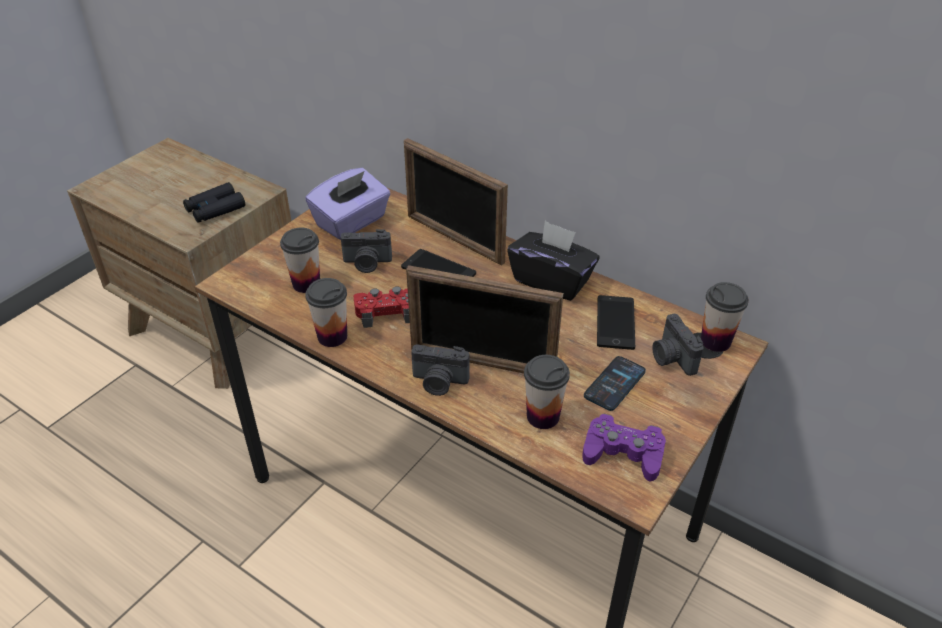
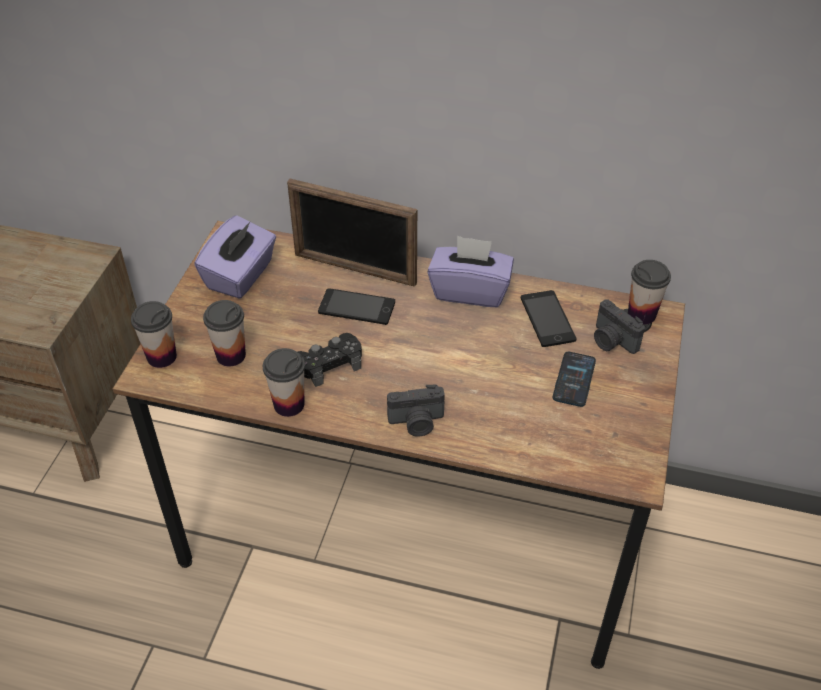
camera: 20 degrees left, 5 degrees up
black binoculars [183,182,245,223] -> none
camera [341,229,392,273] -> none
red game controller [353,287,410,328] -> black game controller [297,333,362,387]
picture frame [406,265,564,373] -> none
black tissue box [508,221,600,301] -> purple tissue box [427,236,514,307]
cup [524,355,570,429] -> cup moved to [131,301,177,368]
purple game controller [582,414,666,482] -> none

